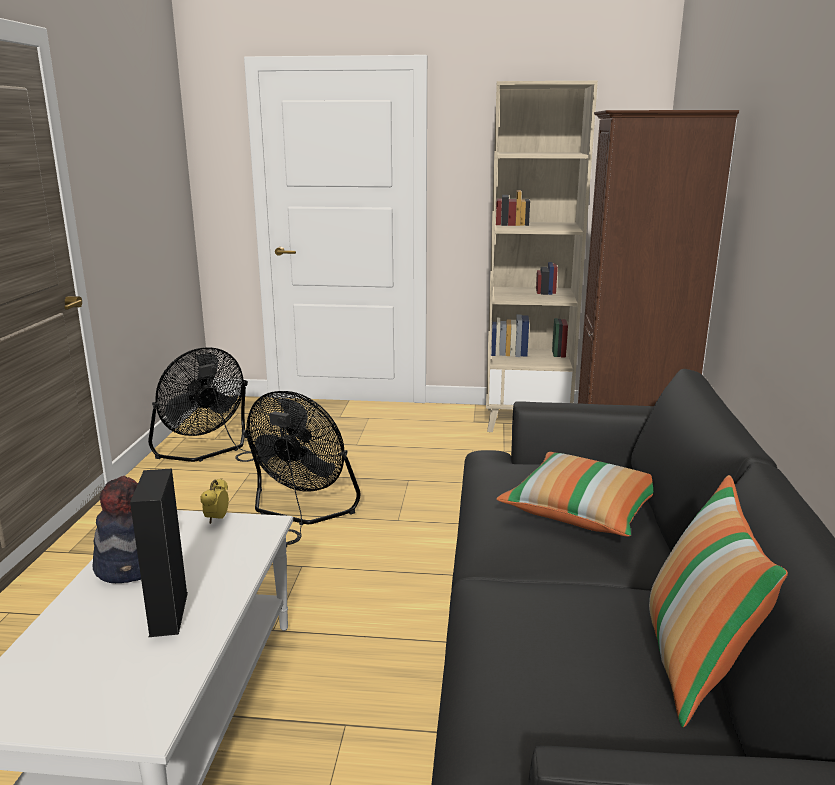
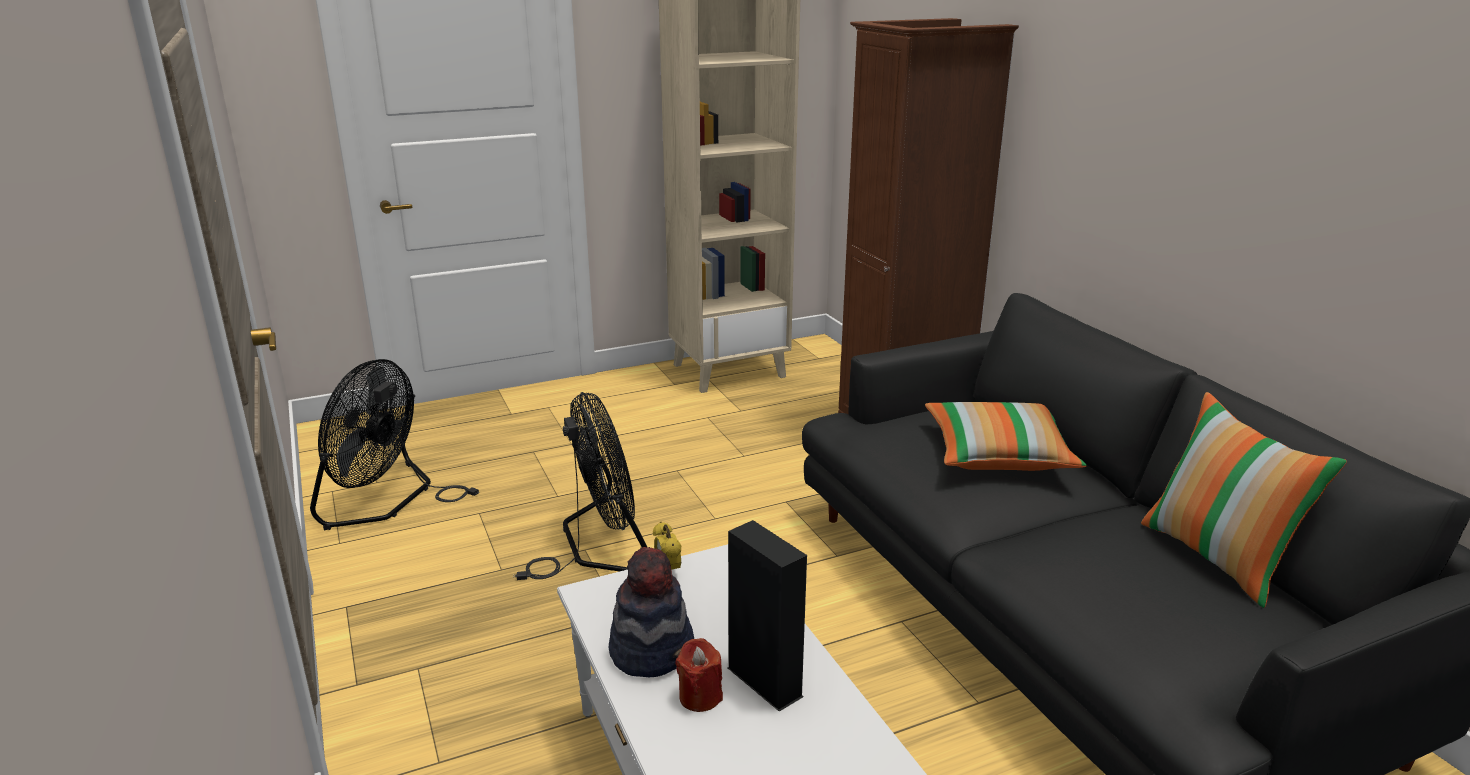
camera: 30 degrees left, 5 degrees up
black fan [243,391,360,547] -> black fan turned 75 degrees clockwise [513,392,647,580]
none -> red candle [676,638,723,712]

